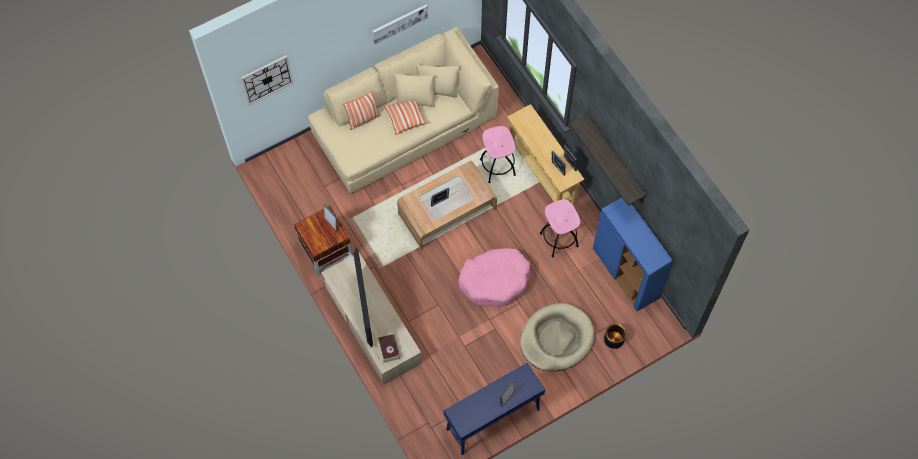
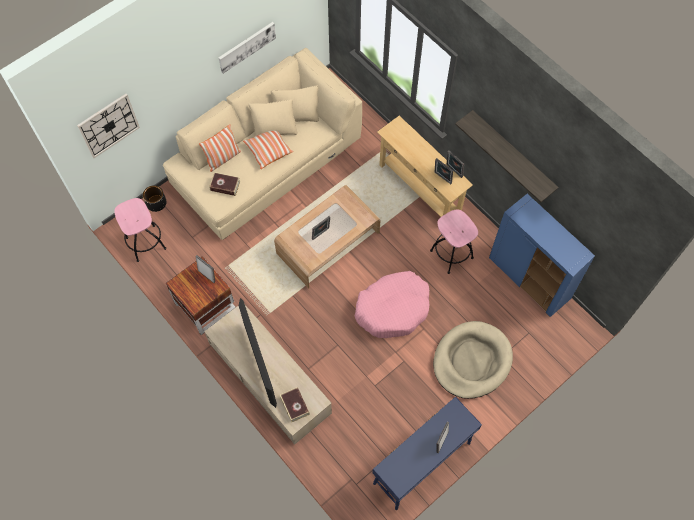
camera: 10 degrees left, 0 degrees up
pink stool [480,126,516,183] -> pink stool moved to [114,198,166,262]
black planter [604,324,626,349] -> black planter moved to [143,185,167,212]
none -> book [209,172,240,196]

